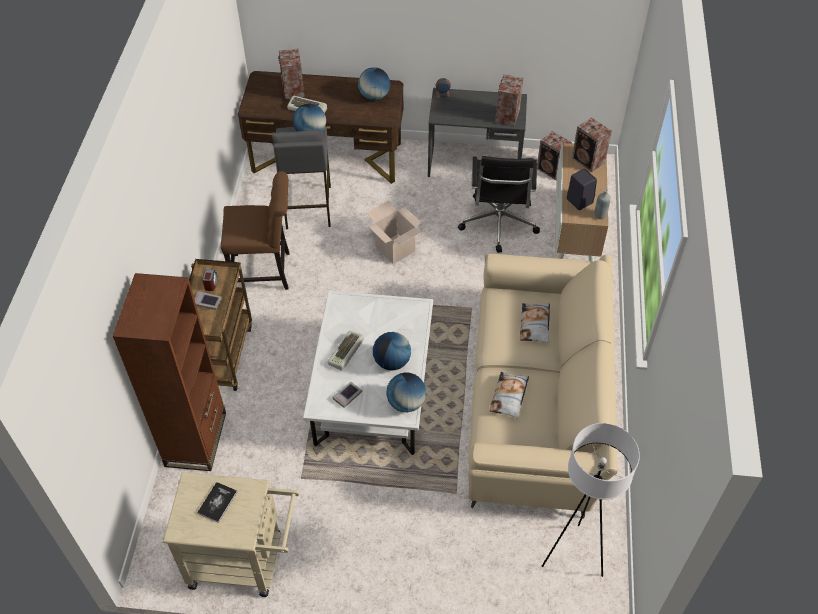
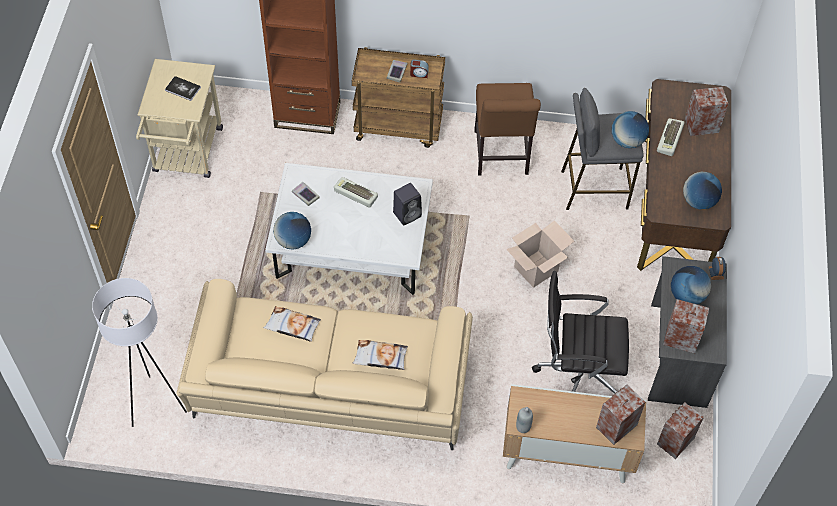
camera: 90 degrees right, 5 degrees up
globe [373,332,411,370] -> globe moved to [671,266,711,304]
black speaker [567,169,597,210] -> black speaker moved to [393,183,422,226]

